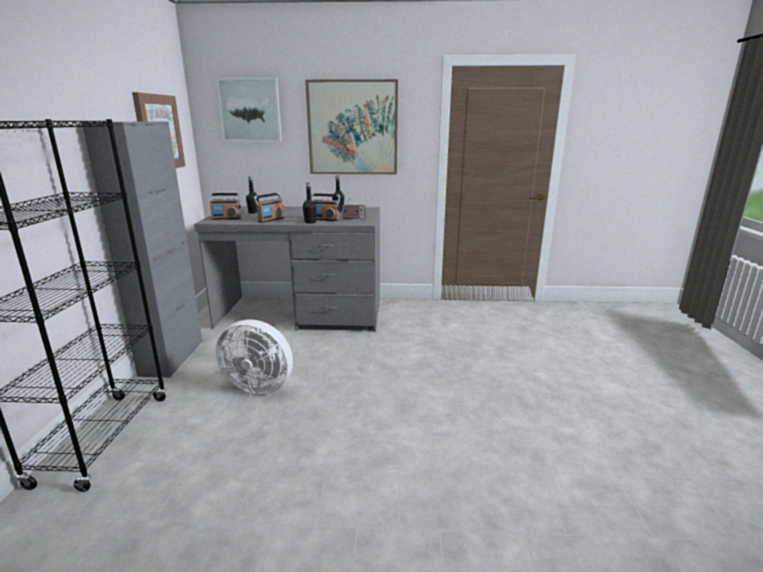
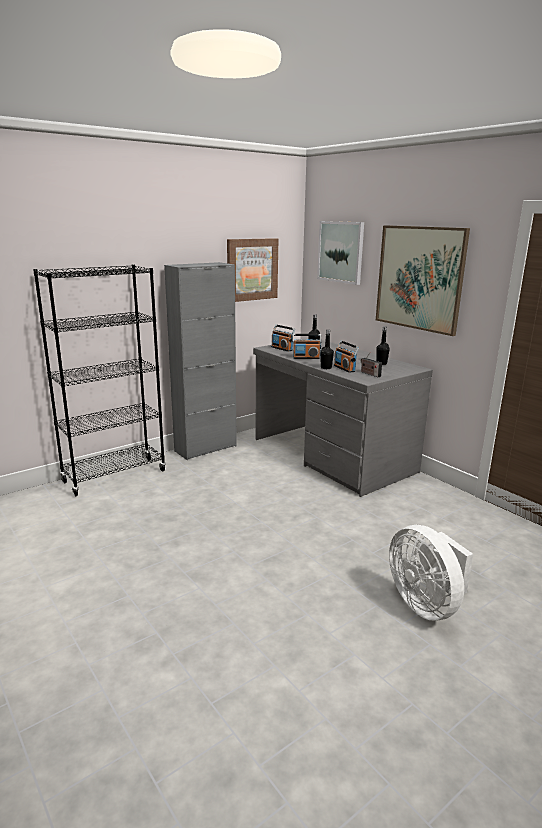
camera: 50 degrees right, 0 degrees up
white fan [216,320,293,395] -> white fan moved to [389,525,473,621]

